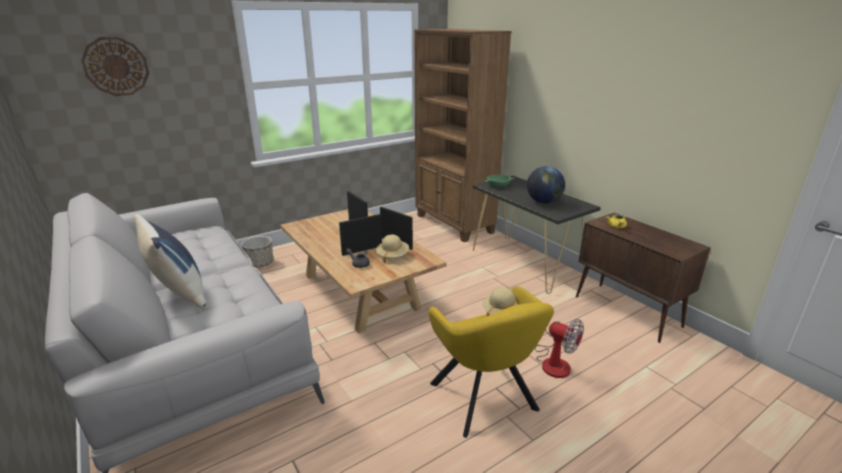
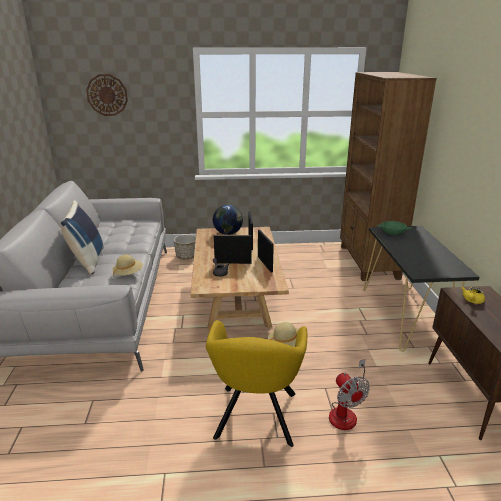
camera: 30 degrees right, 0 degrees up
beige hat [376,235,409,263] -> beige hat moved to [112,255,143,276]
globe [527,166,565,204] -> globe moved to [213,205,243,235]

